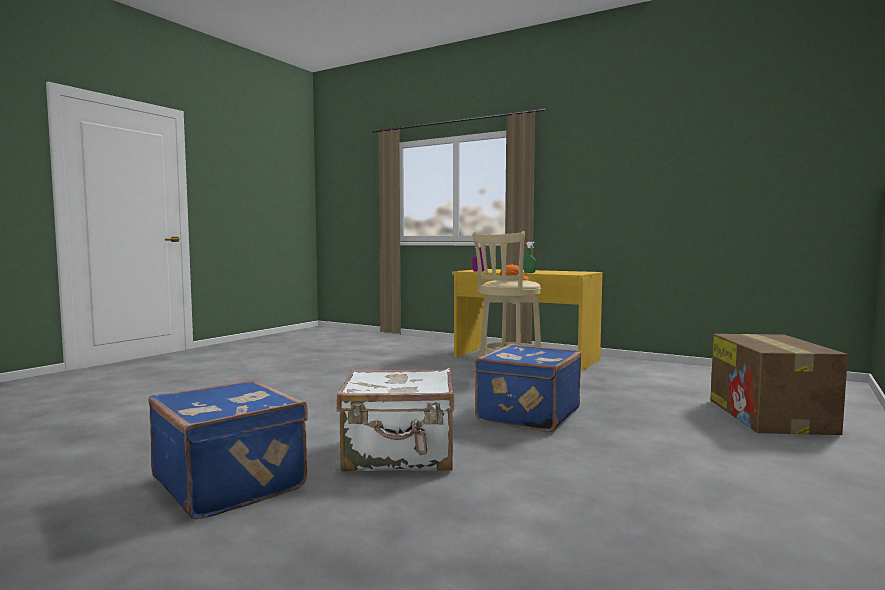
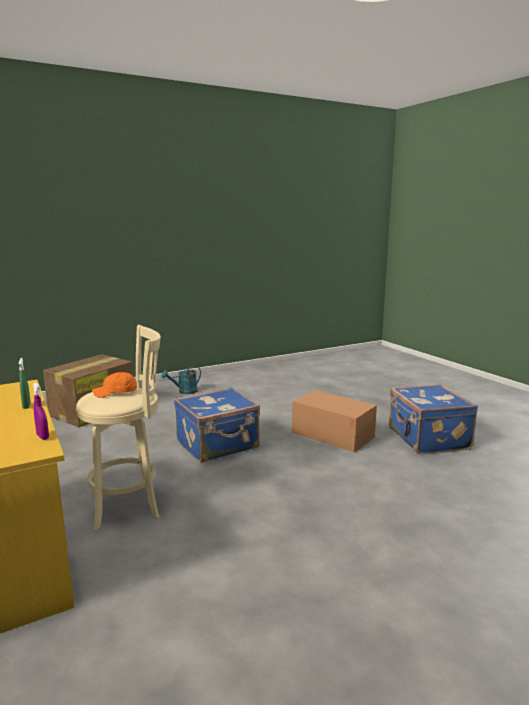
camera: 150 degrees left, 10 degrees up
white suitcase [337,368,454,472] -> cardboard box [292,390,377,452]
none -> turquoise watering can [161,366,201,394]

